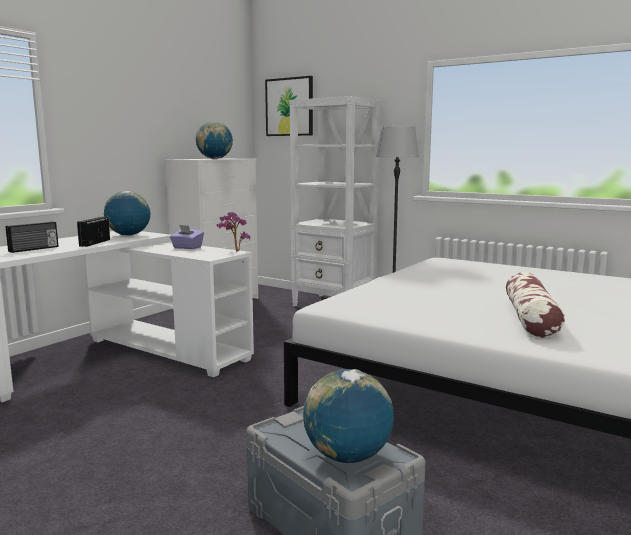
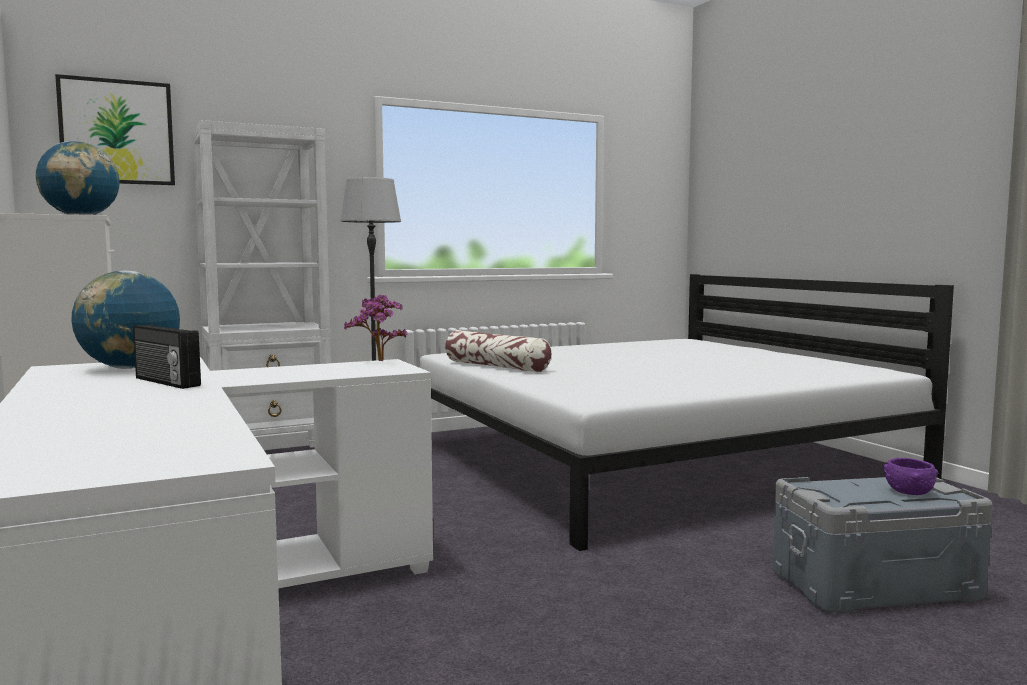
camera: 60 degrees left, 5 degrees down
radio [6,222,58,253] -> none
purple tissue box [170,225,204,249] -> none
globe [303,369,394,463] -> purple bowl [883,458,938,495]
pillow [506,272,565,338] -> pillow moved to [445,330,551,372]

